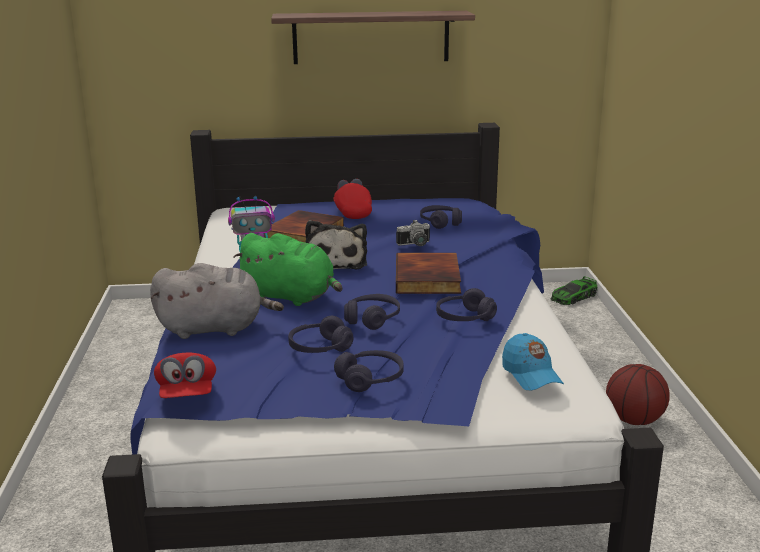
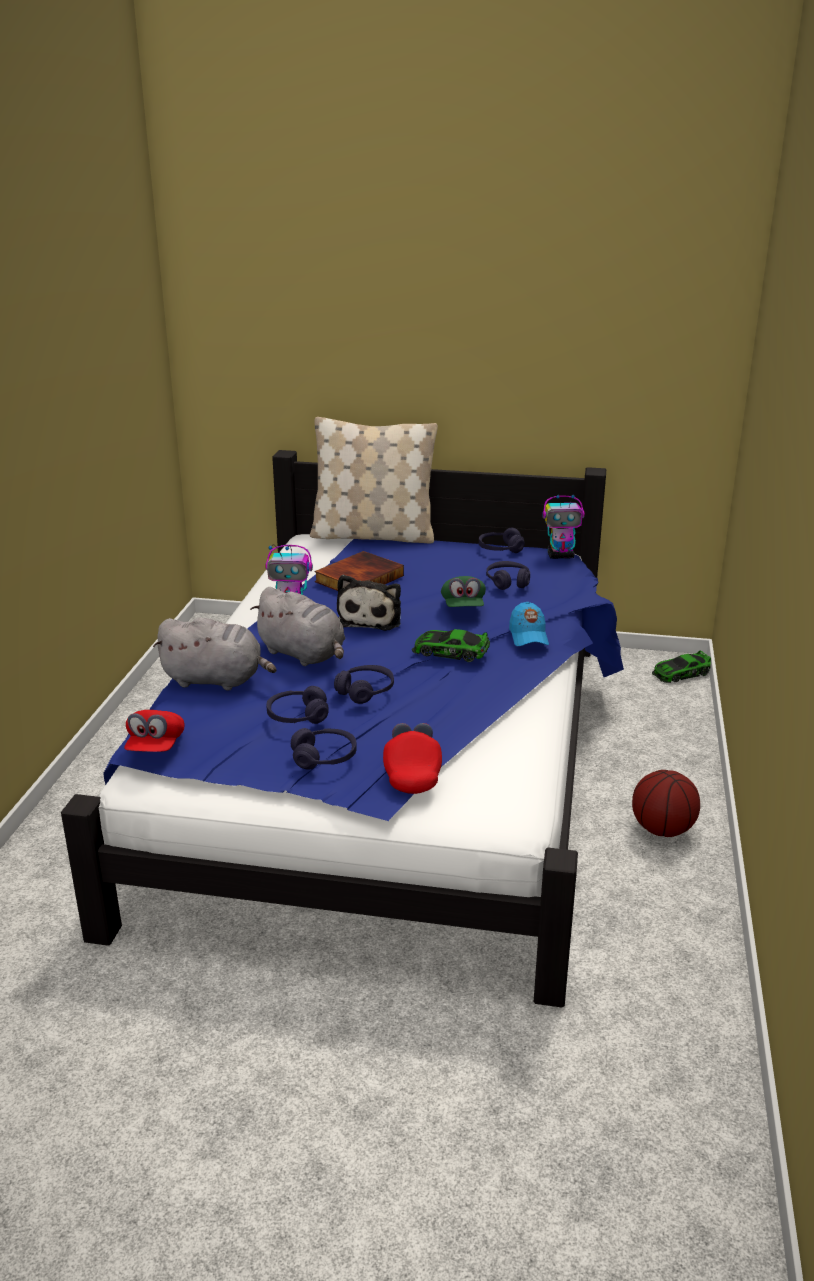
camera: 15 degrees right, 5 degrees up
green plush toy [233,233,342,306] -> grey plush toy [250,587,345,666]
shelf [271,11,475,64] -> none
red cap [333,179,372,219] -> red cap moved to [383,723,442,794]
camera [396,220,430,246] -> green cap [441,576,486,607]
book [396,253,461,294] -> toy car [412,629,490,662]
purple headphones [436,288,497,321] -> purple headphones moved to [479,528,525,553]
blue cap [502,333,564,390] -> blue cap moved to [509,602,549,646]
none -> beige pillow [310,417,438,544]
none -> toy robot [542,494,585,559]

